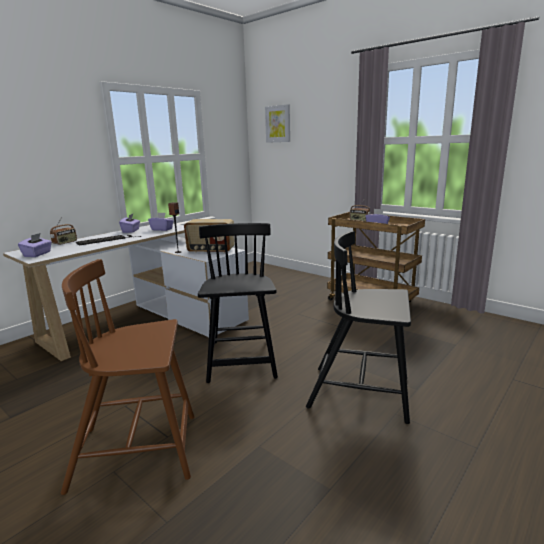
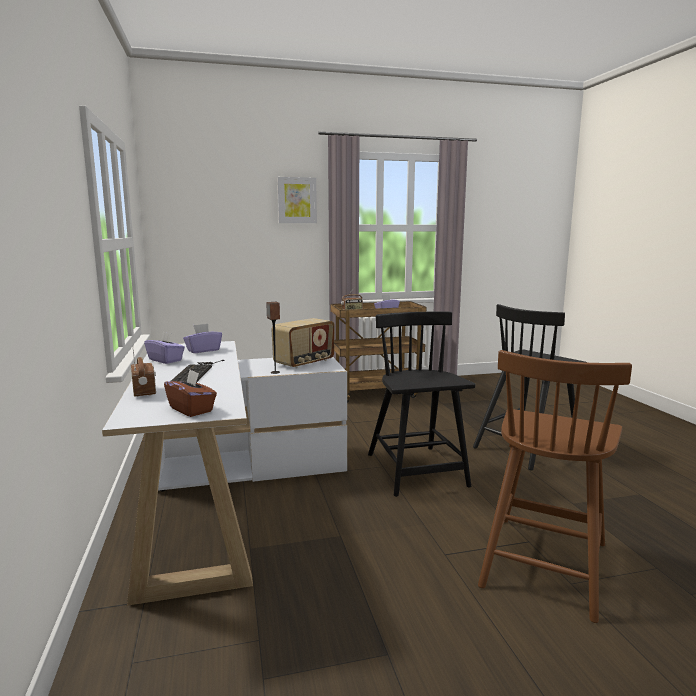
camera: 55 degrees left, 5 degrees down
purple tissue box [18,233,52,257] -> brown tissue box [164,370,217,417]
black chair [198,223,278,383] -> black chair turned 45 degrees clockwise [368,312,475,497]
picture [265,104,290,143] -> picture moved to [277,177,317,223]

